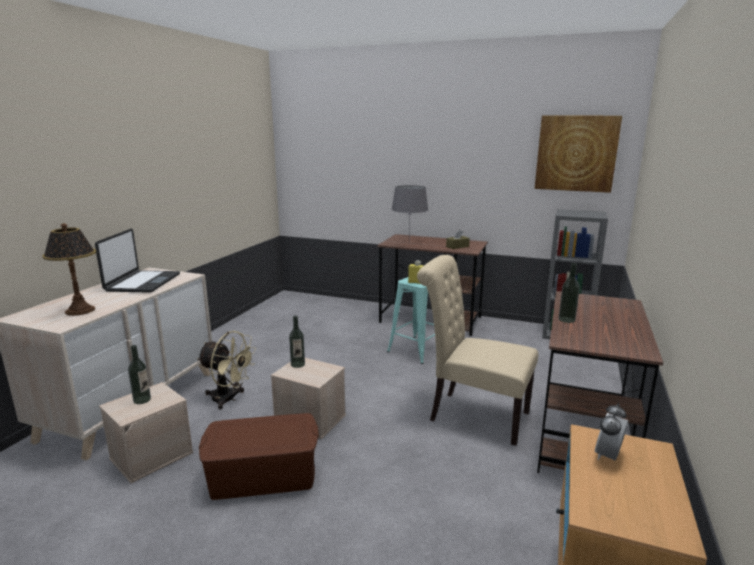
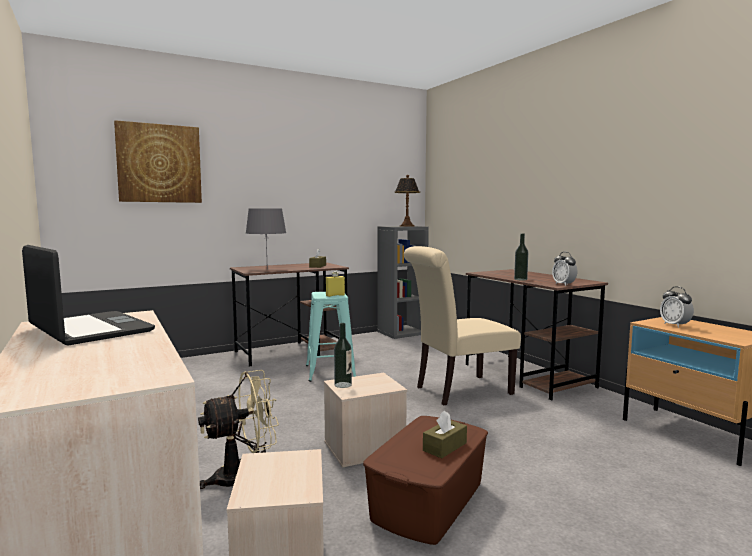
camera: 50 degrees left, 10 degrees down
table lamp [43,223,96,316] -> table lamp moved to [394,175,420,227]
bottle [128,345,151,404] -> none
picture [535,115,622,193] -> picture moved to [114,120,202,203]
none -> brown tissue box [423,410,467,458]
none -> alarm clock [552,252,577,286]

